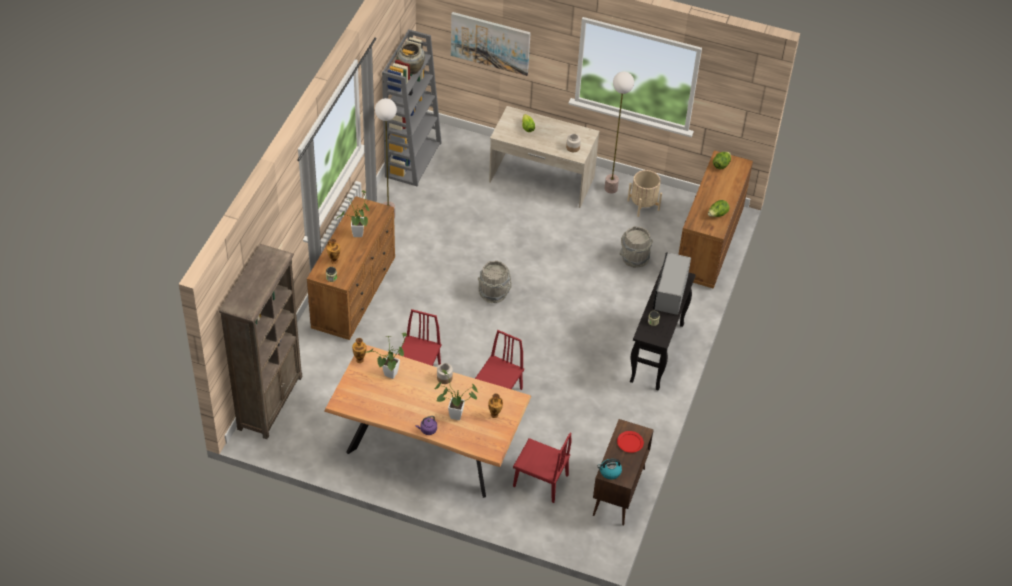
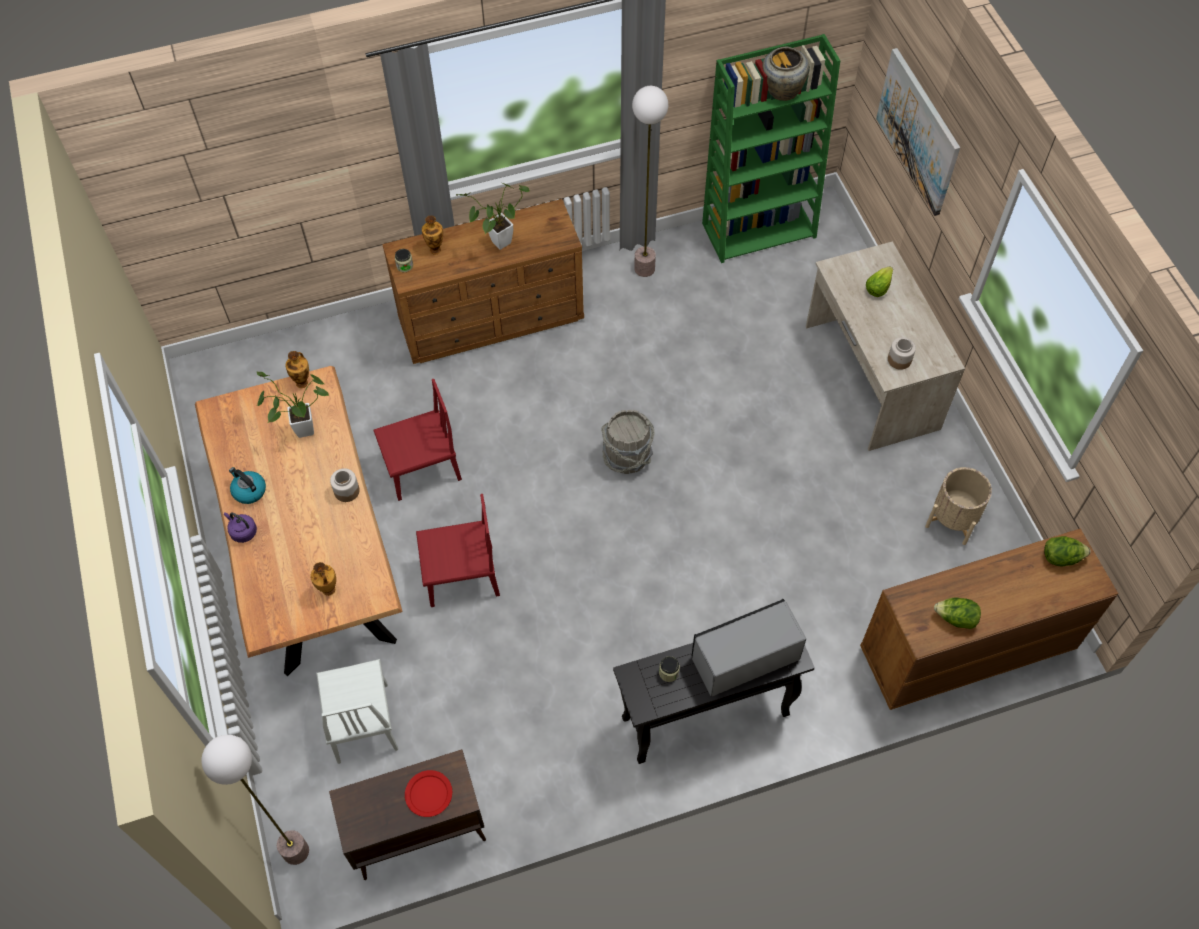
camera: 55 degrees right, 10 degrees up
brown bookcase [219,244,302,439] -> none
grey bookcase [382,29,442,187] -> green bookcase [702,34,841,263]
potted plant [434,369,478,420] -> none
red chair [513,432,571,503] -> white chair [316,659,398,764]
kettle [597,459,622,479] -> kettle moved to [229,467,266,504]
floor lamp [604,71,634,194] -> floor lamp moved to [201,735,309,865]
grey bucket [620,226,653,268] -> none

